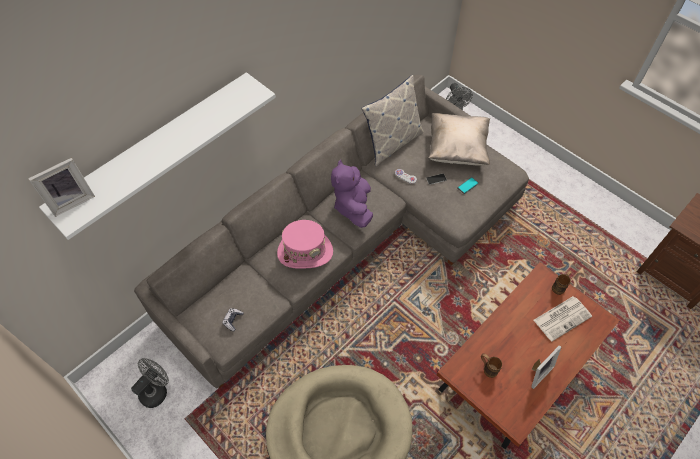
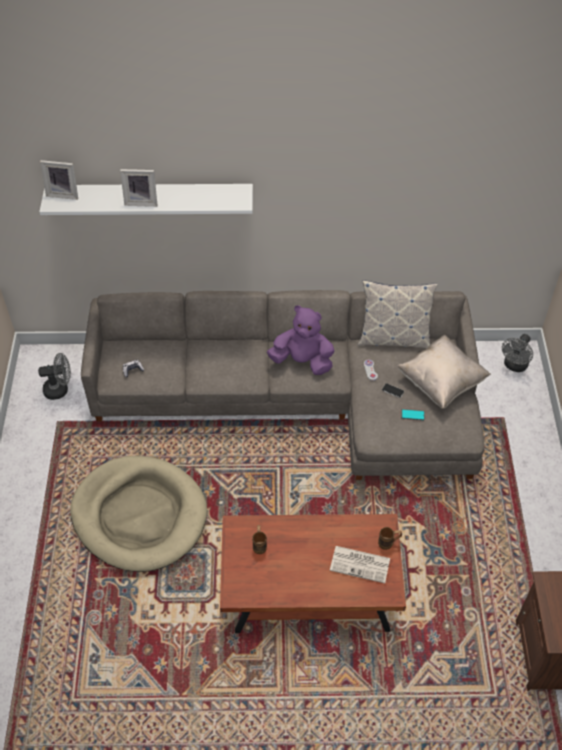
camera: 45 degrees right, 5 degrees down
pink hat [277,220,333,269] -> none
purple plush toy [331,160,373,228] -> purple plush toy turned 60 degrees clockwise [267,305,335,375]
picture frame [531,345,561,389] -> picture frame moved to [120,169,158,207]

